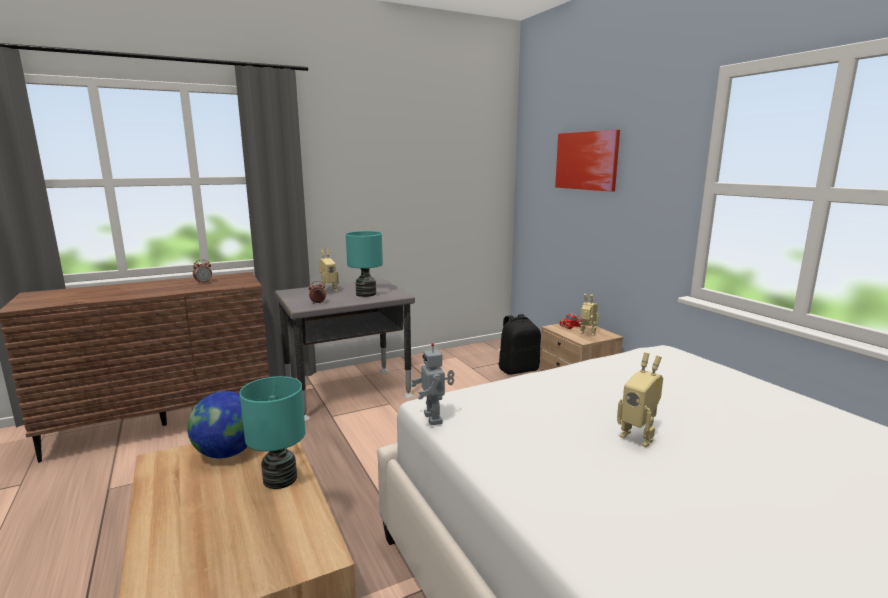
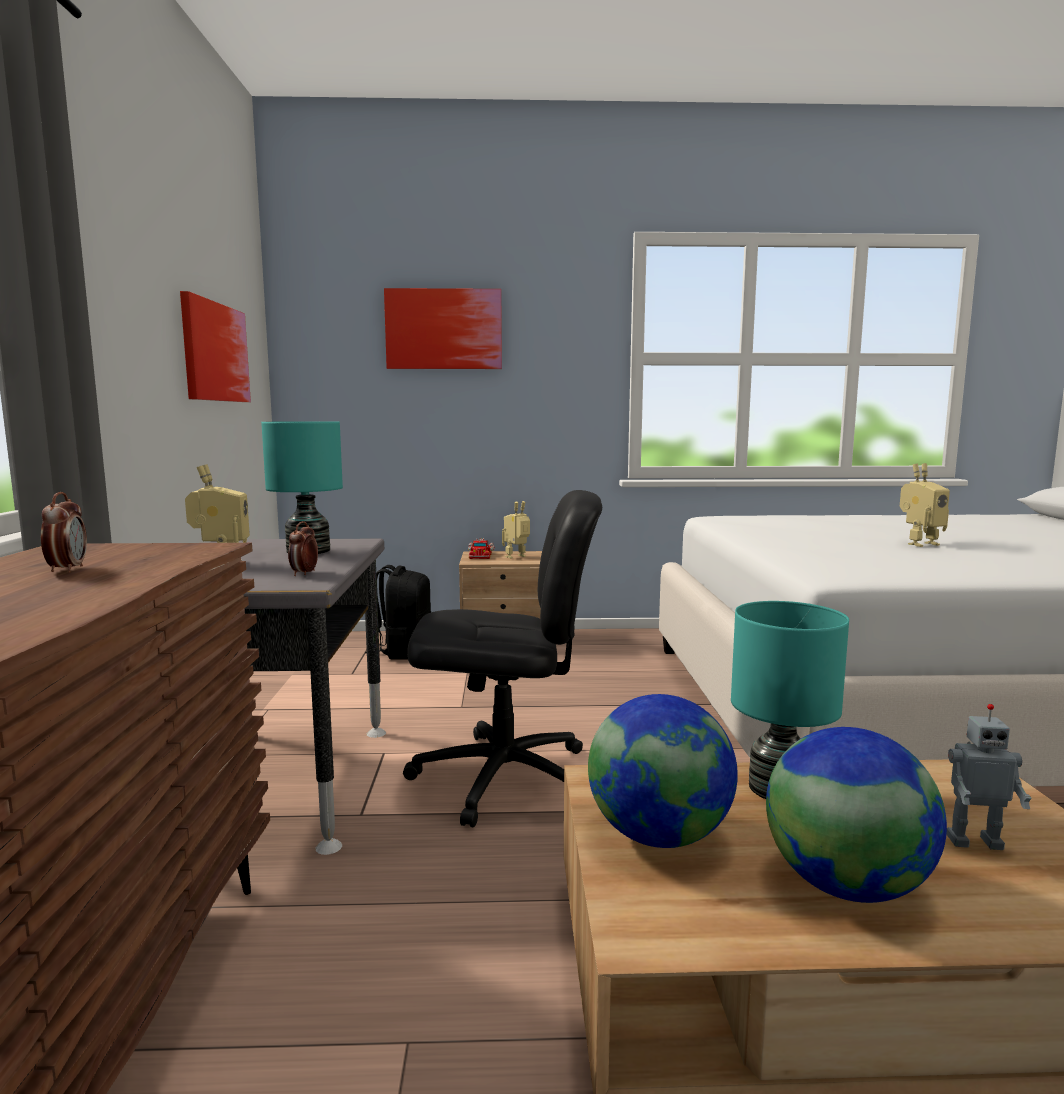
camera: 65 degrees left, 5 degrees down
toy robot [411,343,454,425] -> toy robot moved to [946,704,1032,850]
none -> picture [180,291,251,402]
none -> black office chair [403,490,602,827]
none -> globe [766,727,947,903]

